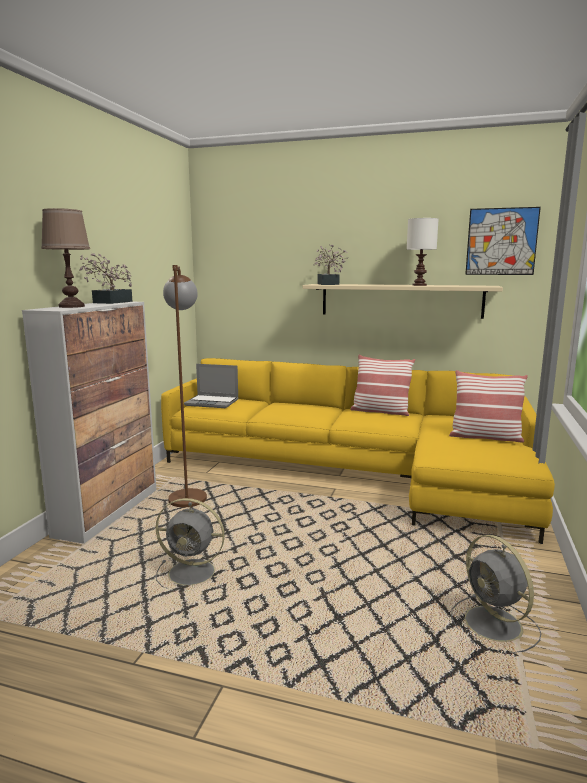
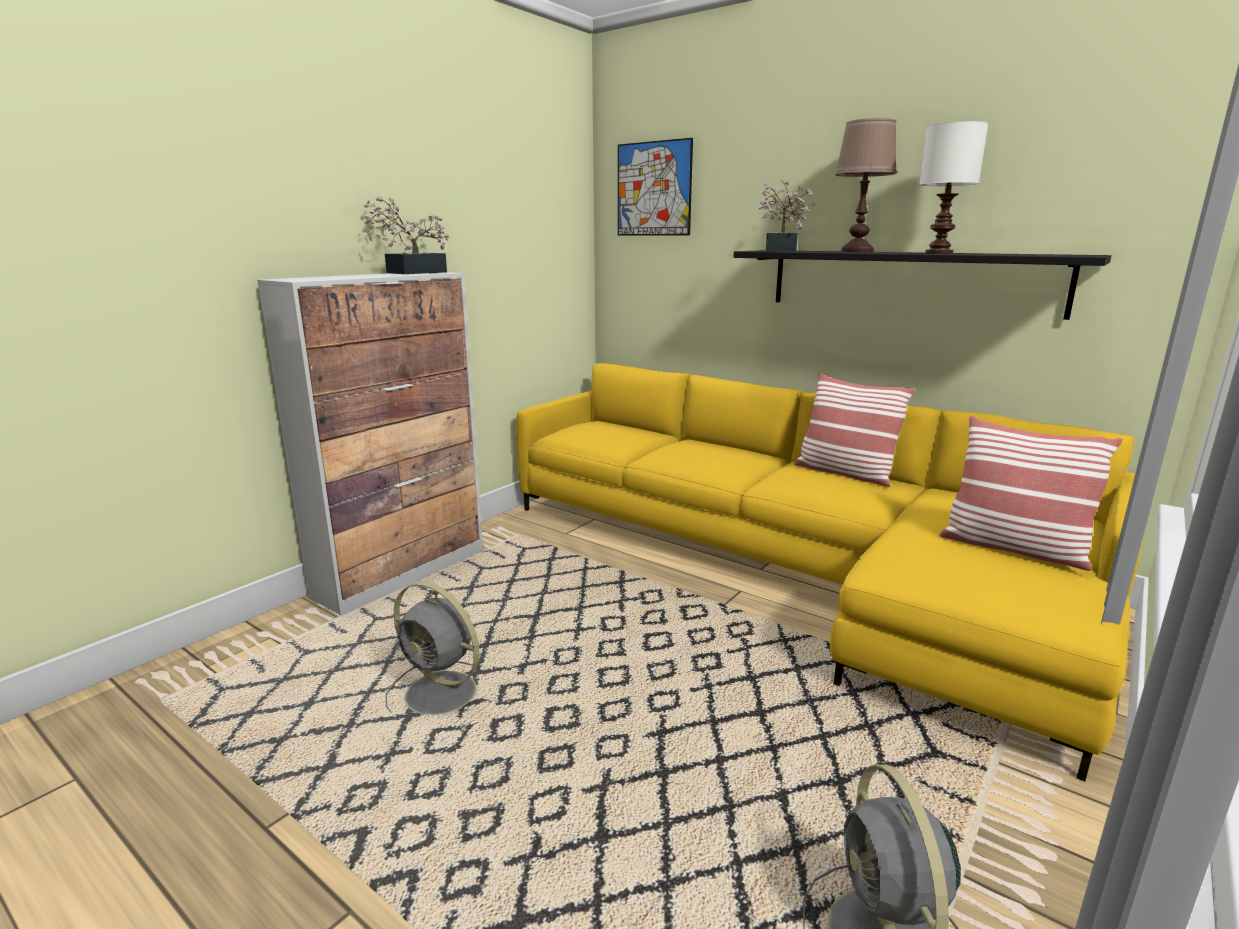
camera: 20 degrees right, 5 degrees up
brown table lamp [41,208,90,308] -> brown table lamp moved to [835,118,897,252]
brown floor lamp [163,265,207,507] -> none
laptop [184,364,239,408] -> none
beige shelf [303,284,503,319] -> black shelf [734,250,1111,320]
picture [465,207,541,275] -> picture moved to [618,138,693,236]

